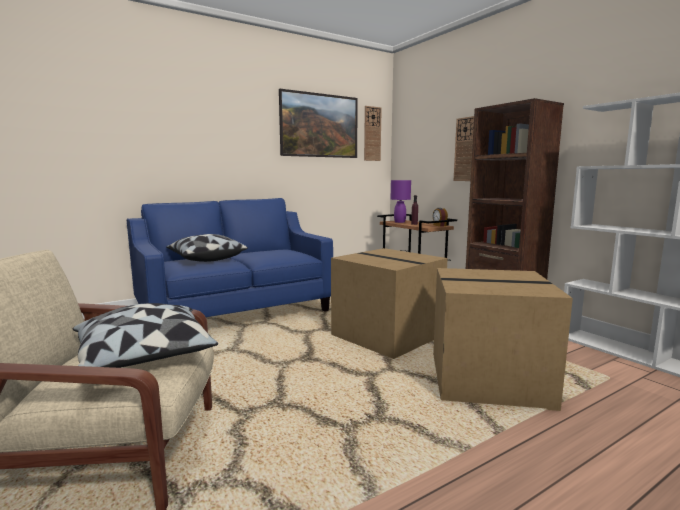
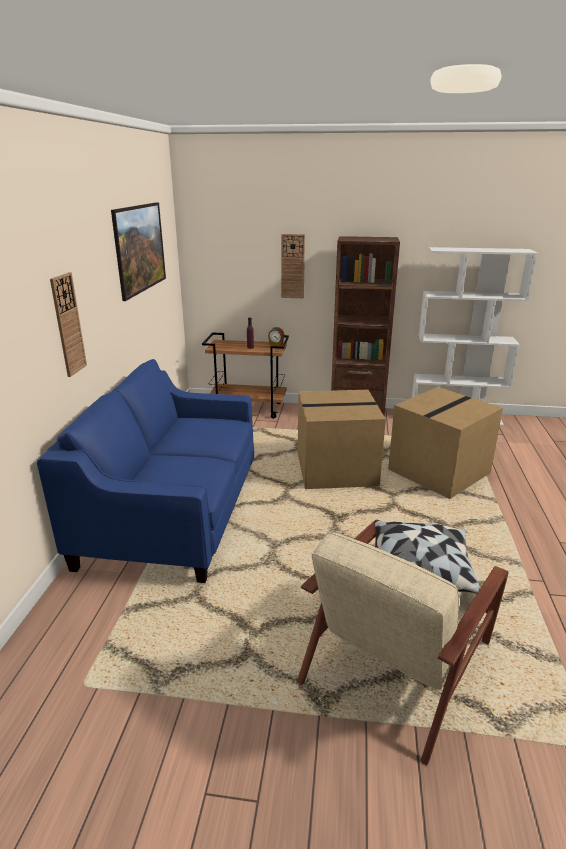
camera: 50 degrees left, 15 degrees up
pillow [166,234,248,262] -> none
wall clock [364,106,382,161] -> wall clock moved to [50,272,87,377]
purple table lamp [391,180,411,223] -> none

